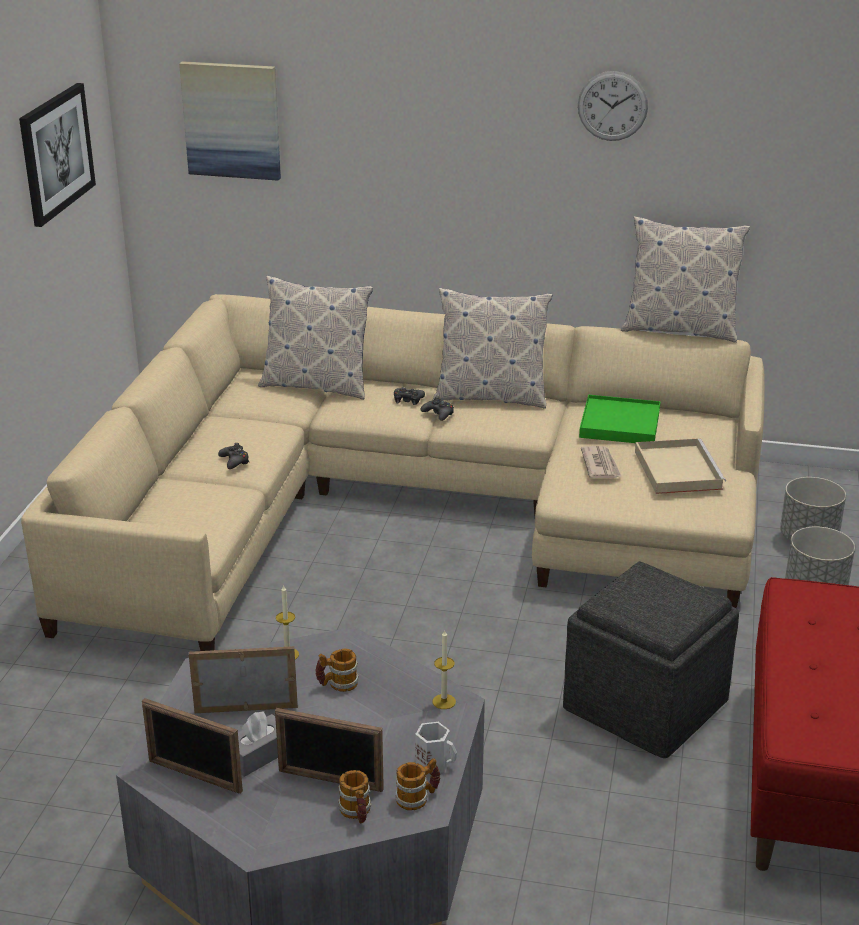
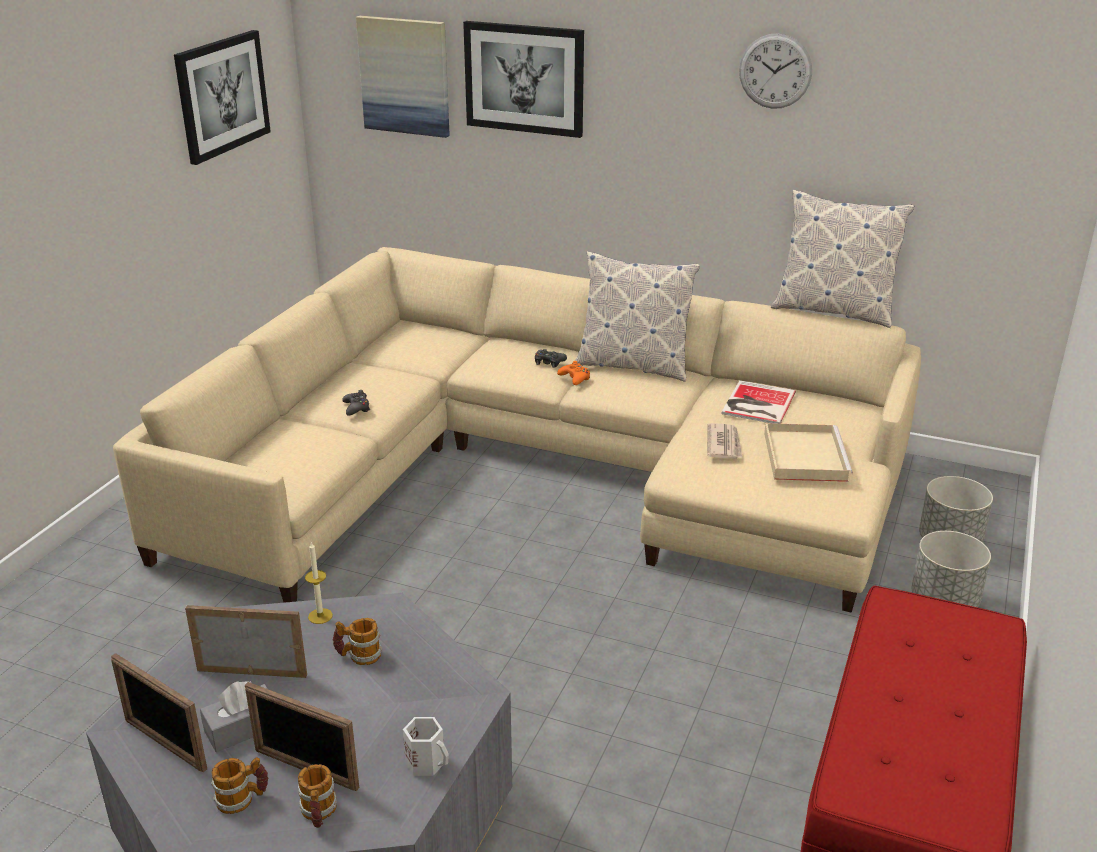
camera: 10 degrees right, 0 degrees up
pillow [258,275,373,400] -> none
mug [396,758,440,810] -> mug moved to [211,757,268,814]
black game controller [421,397,454,421] -> orange game controller [557,361,590,385]
candle [433,629,456,709] -> none
grey ottoman [563,561,739,758] -> none
green tray [579,395,661,443] -> book [722,380,796,424]
none -> picture [463,21,584,138]

